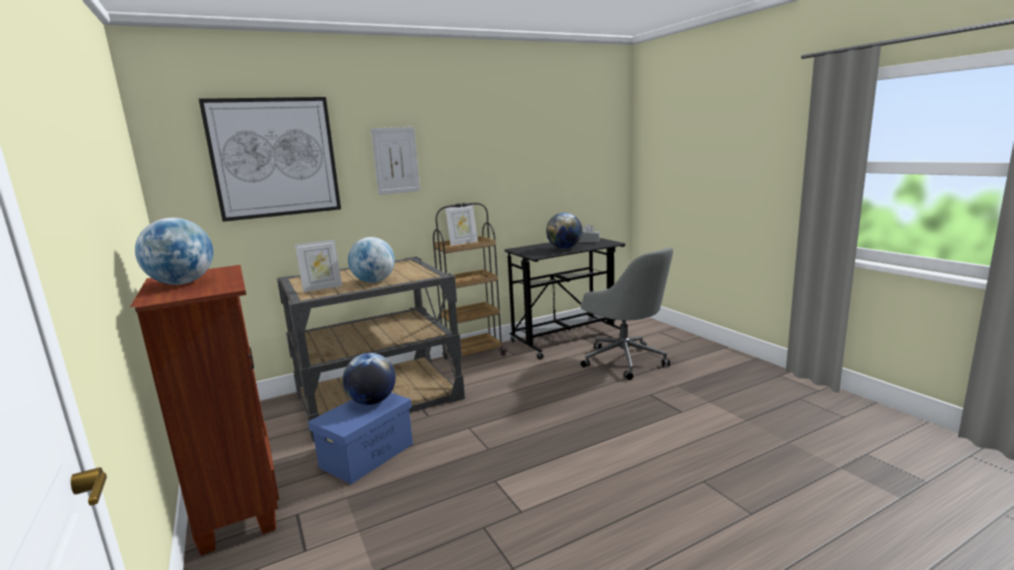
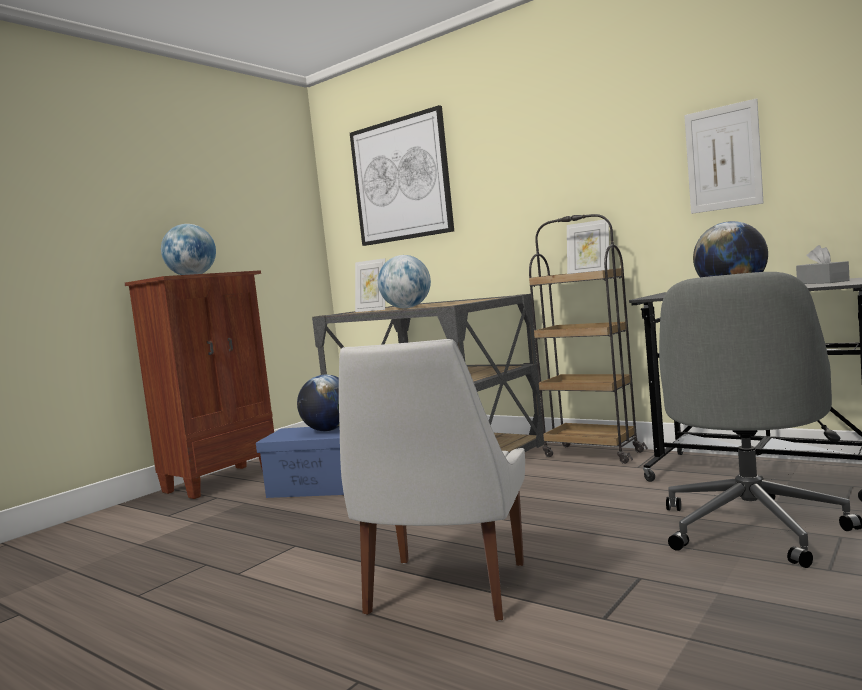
camera: 65 degrees right, 10 degrees down
picture [371,127,420,195] -> picture moved to [684,98,763,214]
none -> white chair [339,339,525,621]

